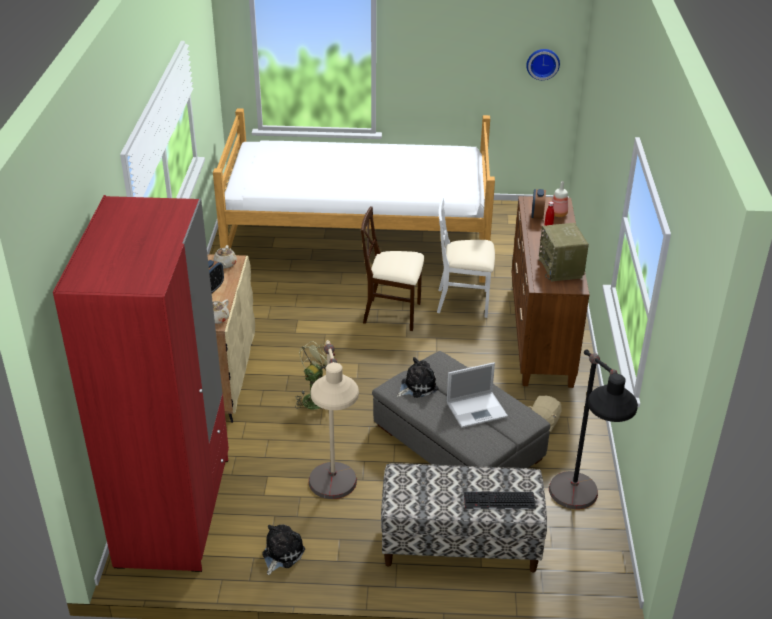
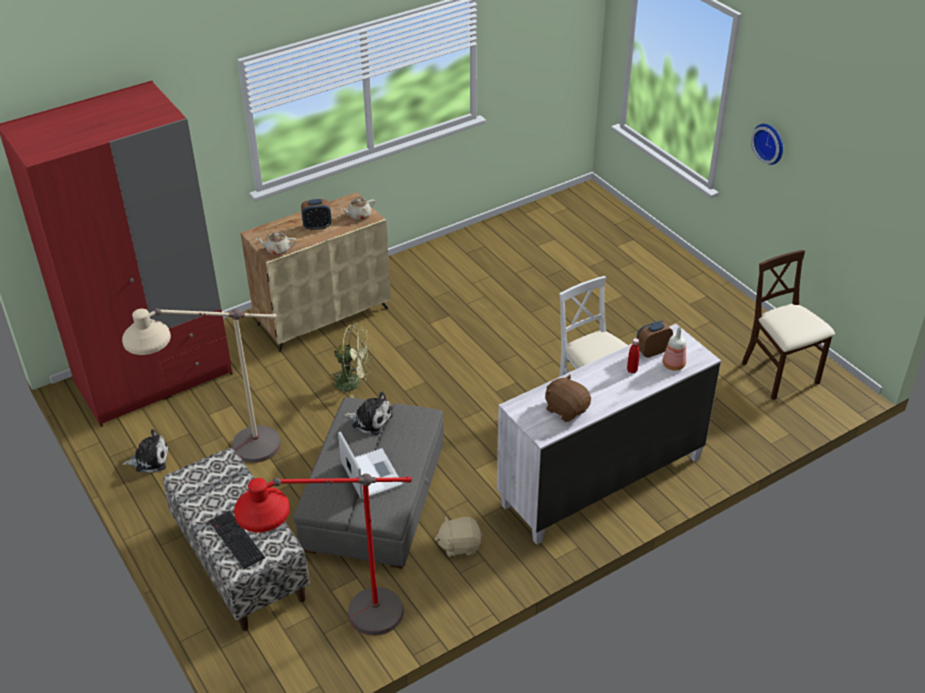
camera: 55 degrees right, 5 degrees up
bed [213,108,495,283] -> none
beige chair [361,206,424,331] -> beige chair moved to [742,250,835,400]
laptop [447,362,508,428] -> laptop turned 150 degrees counterclockwise [338,431,403,500]
brown dresser [512,196,589,388] -> white dresser [497,324,721,545]
wall clock [526,49,560,80] -> wall clock moved to [751,124,783,165]
radio [539,223,589,281] -> brown plush toy [545,375,591,422]
black floor lamp [549,349,638,509] -> red floor lamp [234,474,412,636]

